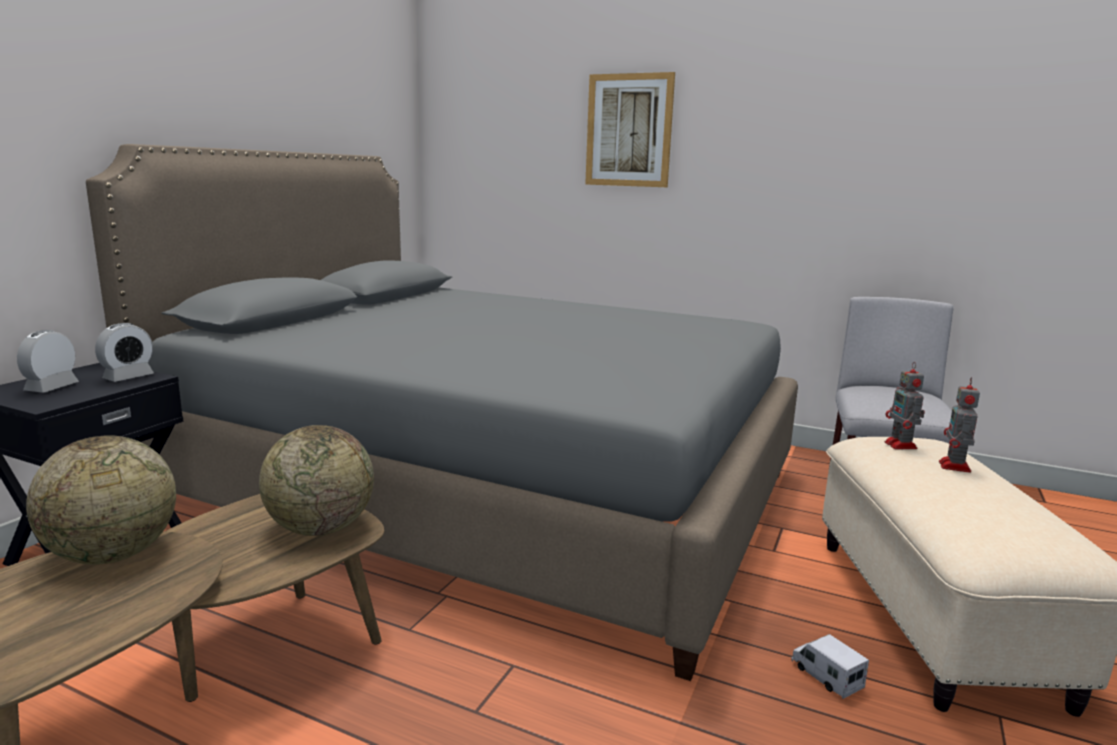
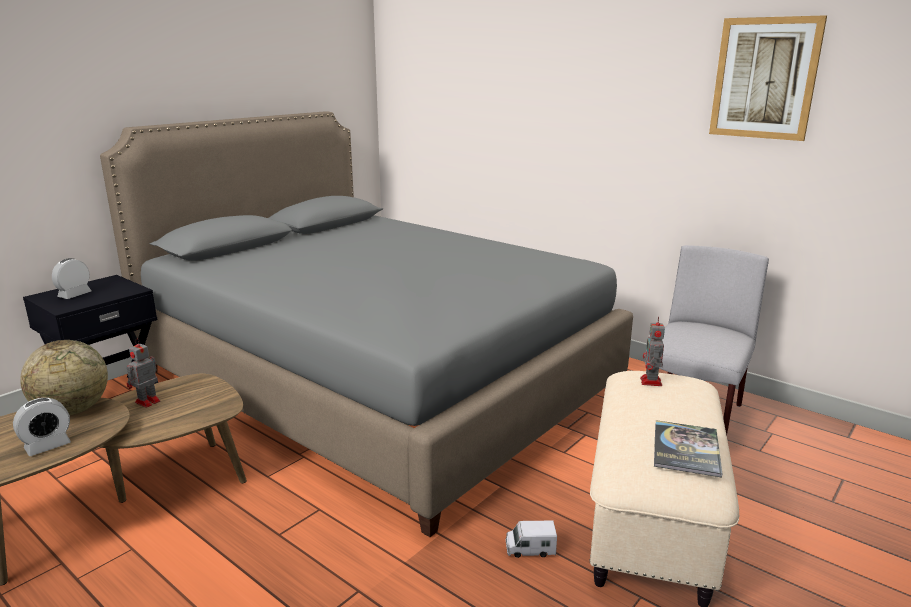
camera: 15 degrees right, 5 degrees up
alarm clock [95,323,154,382] -> alarm clock moved to [13,398,71,456]
globe [259,425,374,536] -> none
picture [585,72,675,187] -> picture moved to [709,15,827,141]
toy truck [791,634,869,699] -> toy truck turned 75 degrees counterclockwise [506,521,557,558]
toy robot [939,377,980,473] -> toy robot moved to [126,339,160,408]
none -> book [654,420,722,478]

